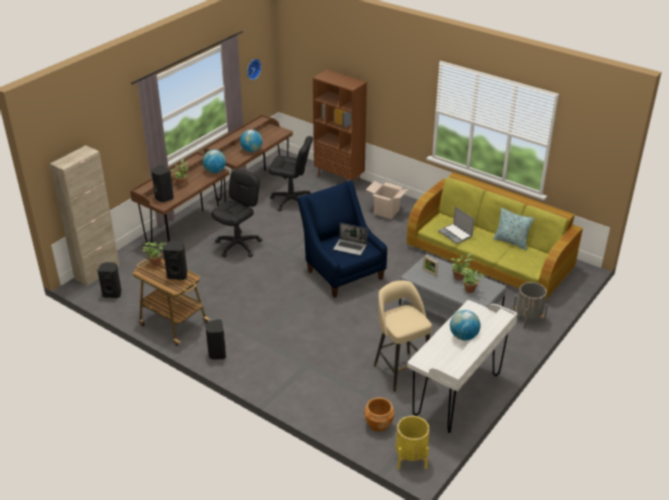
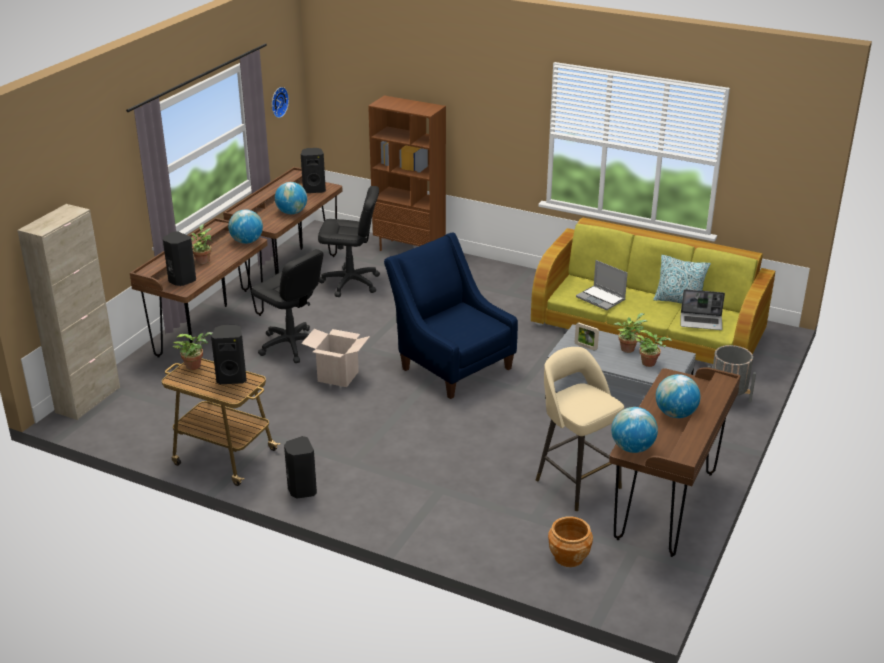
camera: 10 degrees left, 5 degrees down
black speaker [97,262,121,298] -> black speaker moved to [301,148,326,193]
black office chair [211,169,262,257] -> black office chair turned 105 degrees clockwise [252,249,324,363]
laptop [333,223,368,255] -> laptop moved to [681,289,725,330]
cardboard box [366,181,408,219] -> cardboard box moved to [301,329,370,387]
yellow planter [395,416,430,469] -> none
white desk [407,300,517,433] -> brown desk [609,367,741,557]
none -> globe [611,407,658,453]

